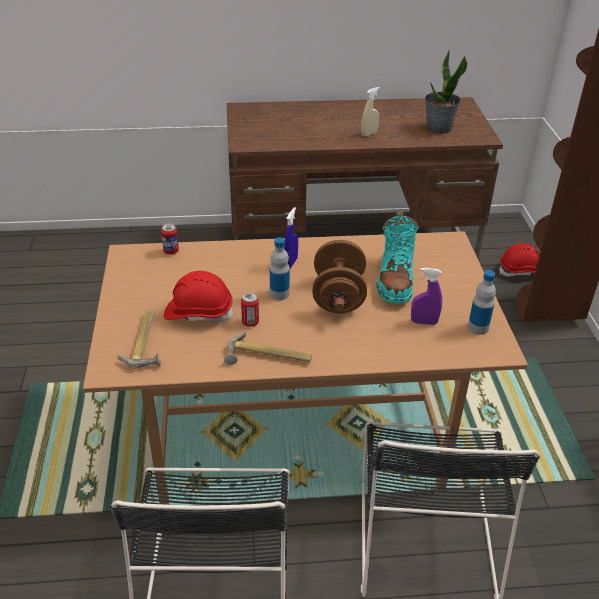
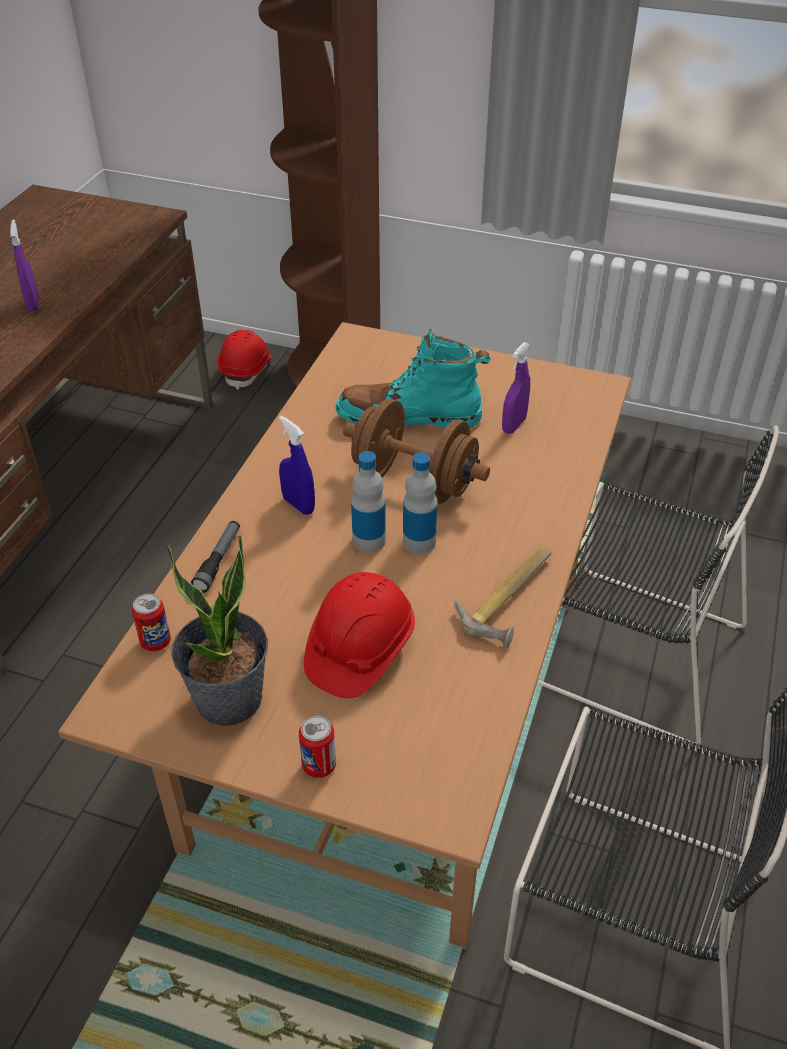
camera: 65 degrees left, 5 degrees up
hammer [117,308,161,369] -> none
can [241,293,259,327] -> can moved to [299,716,336,778]
beige spray bottle [361,87,380,136] -> purple spray bottle [10,220,39,312]
turquoise boot [377,212,419,303] -> turquoise boot turned 150 degrees clockwise [335,329,491,428]
potted plant [425,50,467,134] -> potted plant moved to [167,535,268,726]
bottle [468,270,496,335] -> bottle moved to [403,452,438,554]
none -> flashlight [191,521,240,593]

